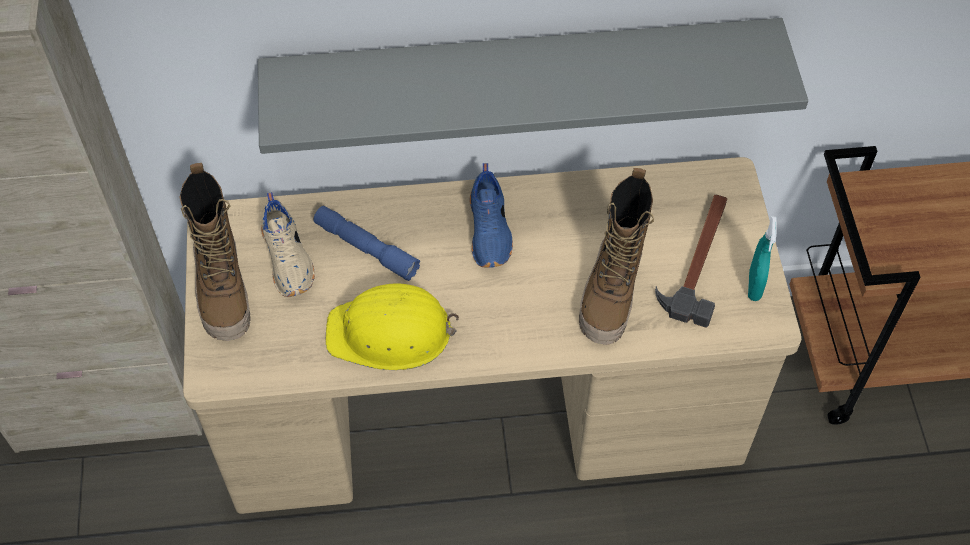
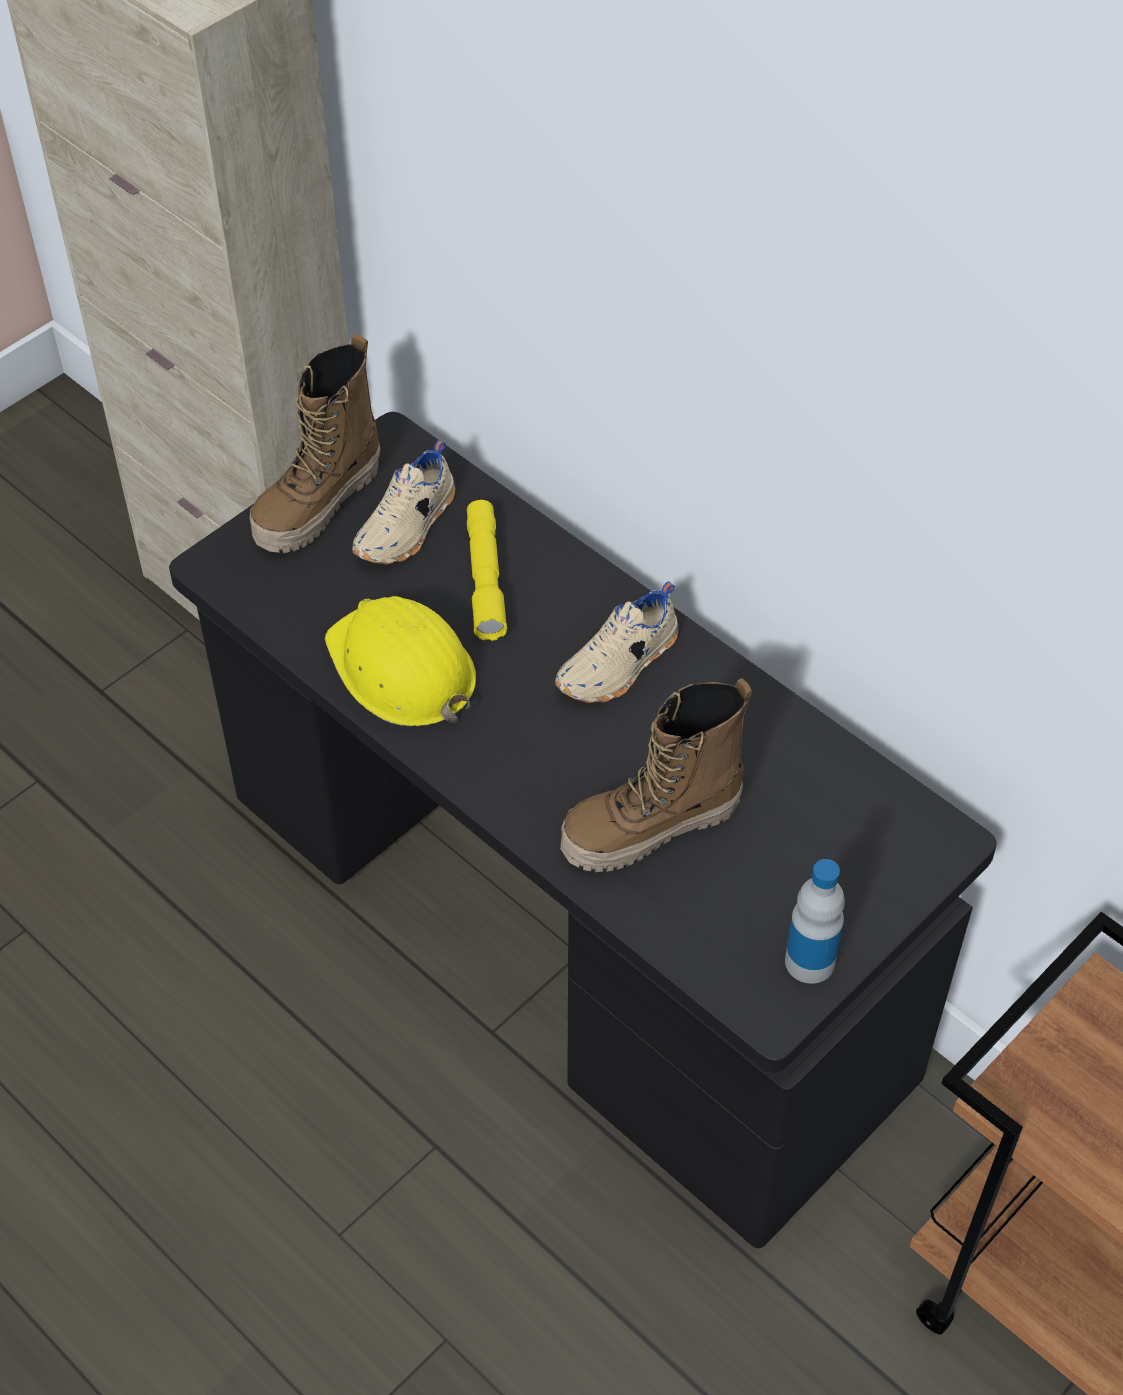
camera: 50 degrees right, 5 degrees down
beige desk [183,157,801,514] -> black desk [169,412,997,1248]
grey shelf [258,18,808,154] -> none
blue flashlight [313,206,420,281] -> yellow flashlight [467,500,507,641]
blue shoe [470,163,513,268] -> beige shoe [555,581,679,703]
hammer [655,194,727,328] -> none
turquoise spray bottle [748,216,777,301] -> bottle [785,859,845,984]

